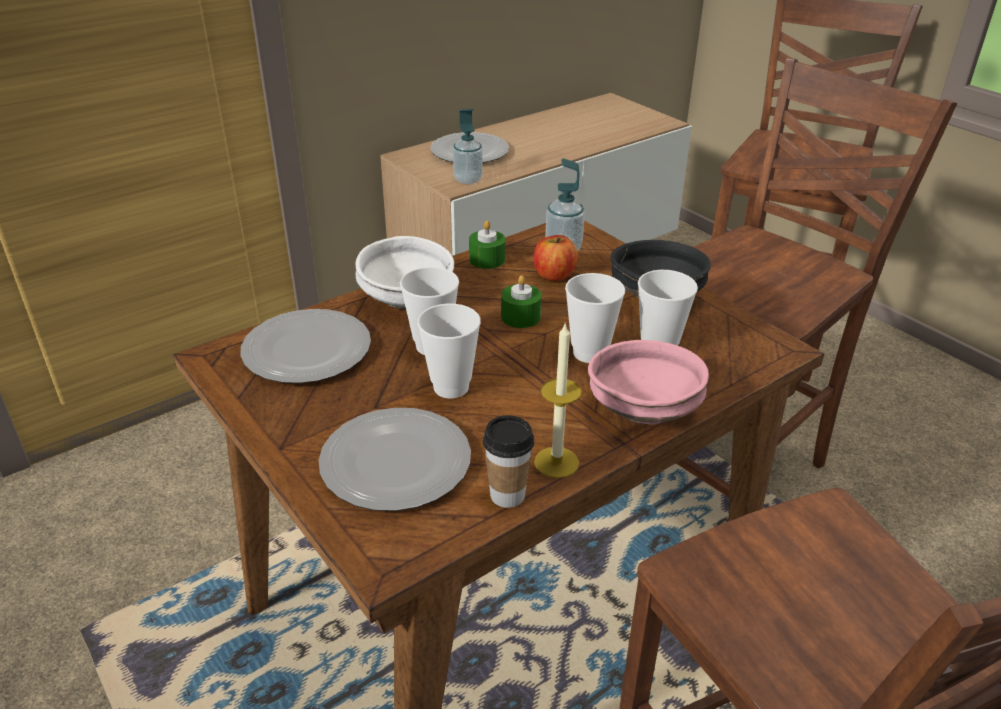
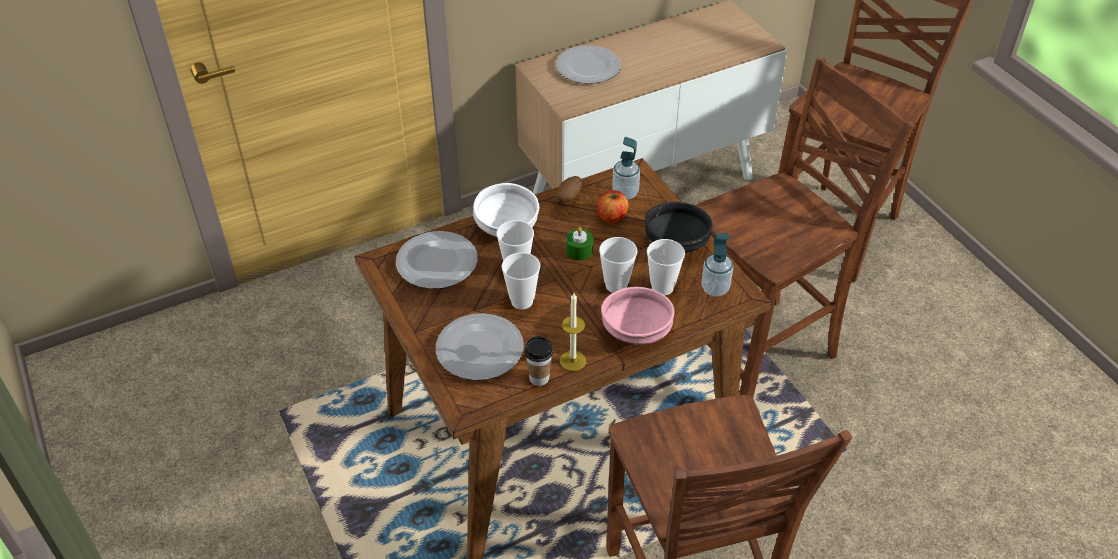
camera: 10 degrees right, 10 degrees up
soap dispenser [453,109,483,184] -> soap dispenser moved to [702,233,733,297]
green candle [469,220,505,269] -> potato [556,176,582,203]

